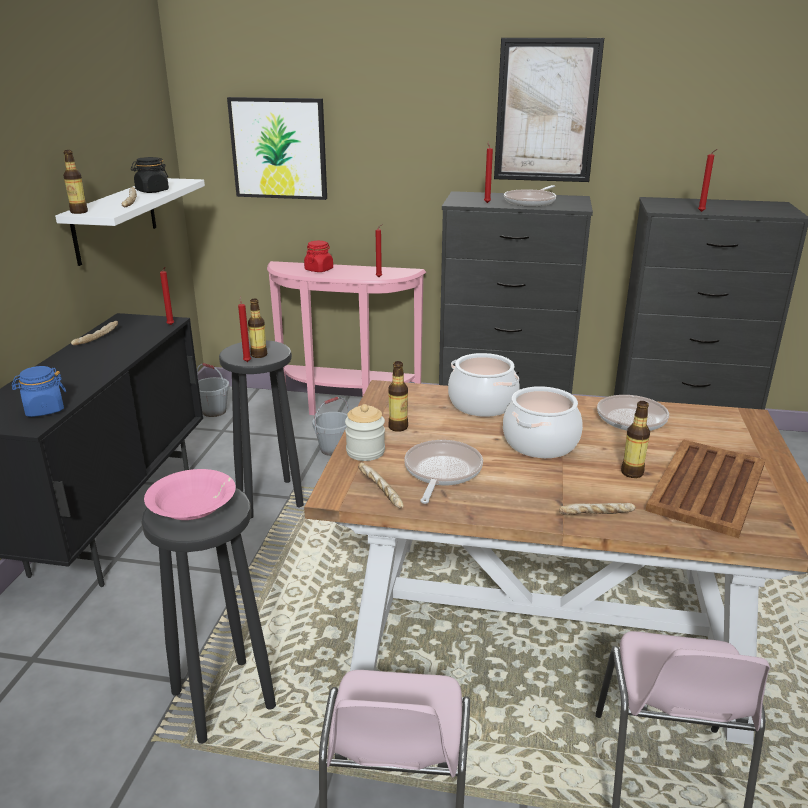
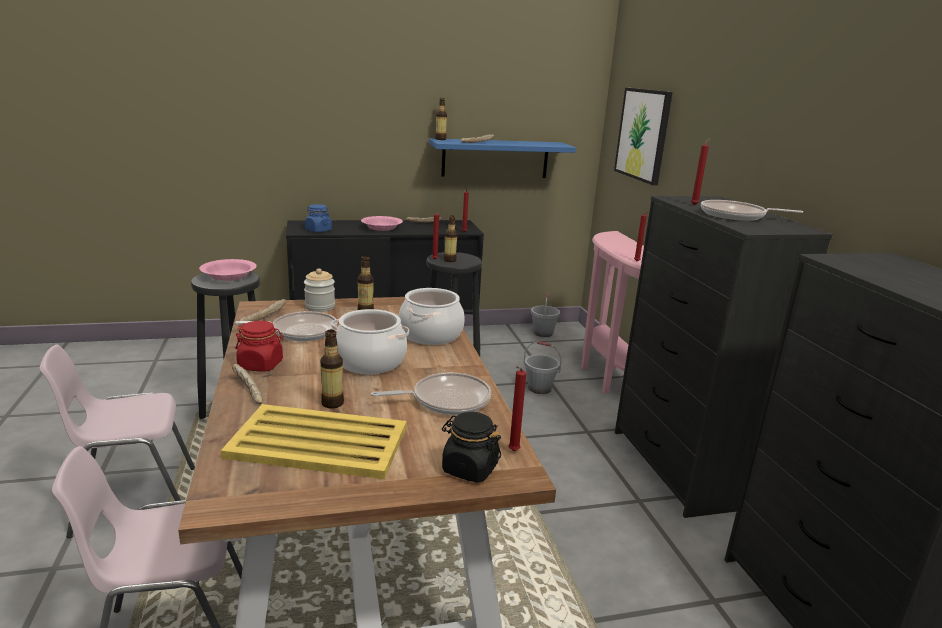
camera: 65 degrees right, 5 degrees down
white shelf [55,178,205,266] -> blue shelf [429,138,576,178]
black jar [131,157,169,193] -> black jar moved to [442,412,501,483]
red jar [304,241,333,272] -> red jar moved to [236,321,284,372]
picture [494,38,604,182] -> none
brown tray [646,439,765,538] -> yellow tray [221,404,407,479]
red candle [698,149,717,212] -> red candle moved to [508,366,526,451]
none -> pink bowl [361,216,403,231]

